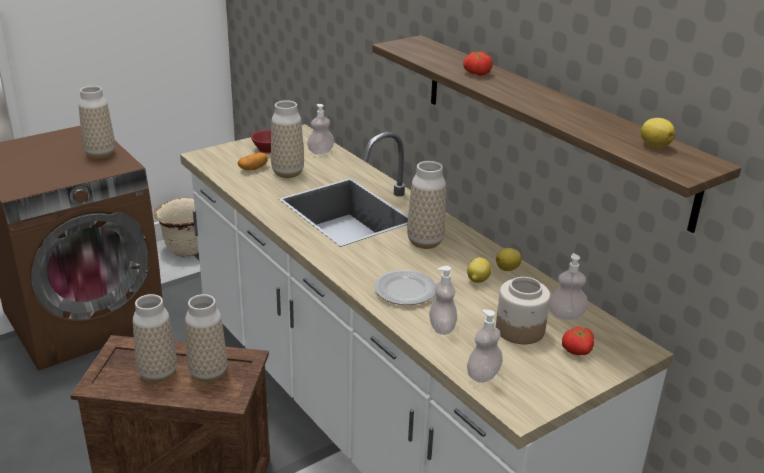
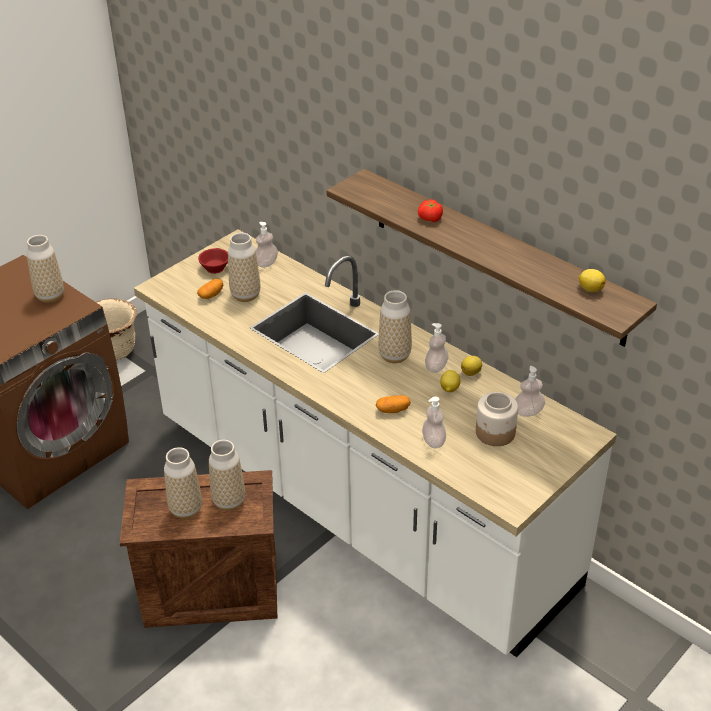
camera: 10 degrees left, 10 degrees up
plate [374,270,436,305] -> potato [376,395,411,413]
soap dispenser [467,310,503,383] -> soap dispenser moved to [425,323,449,373]
tomato [562,327,594,355] -> none

